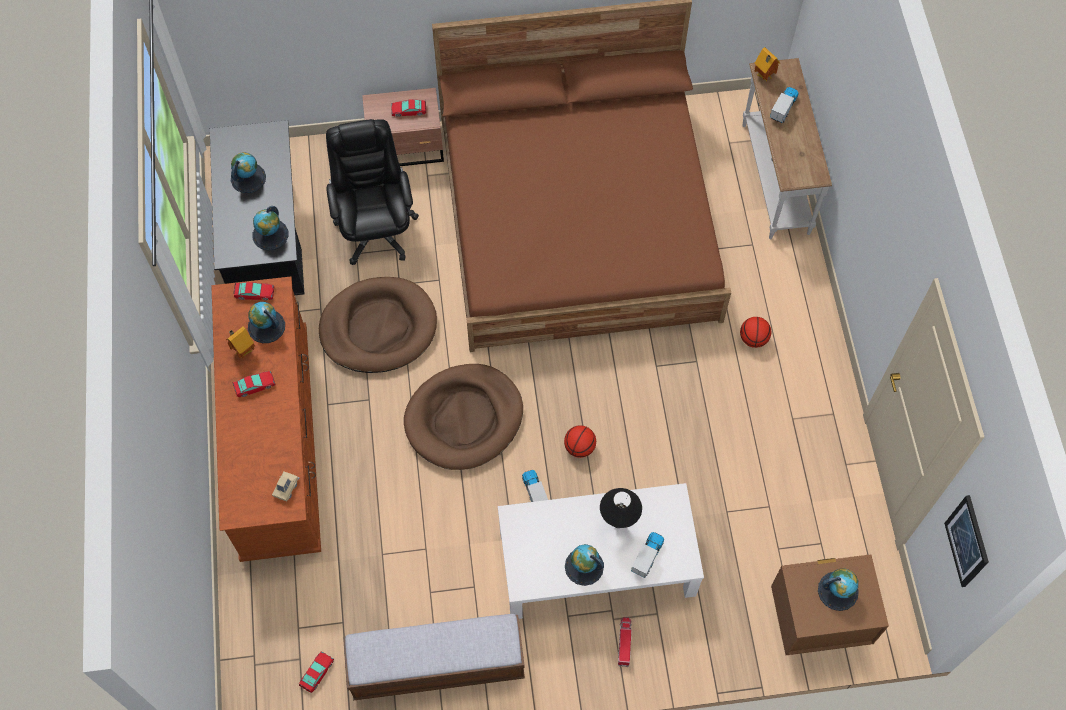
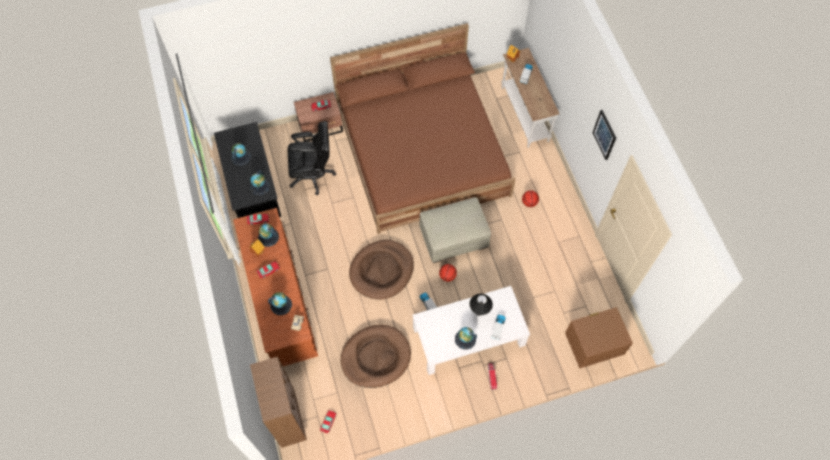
camera: 10 degrees left, 0 degrees up
brown dog bed [319,277,437,373] -> brown dog bed moved to [341,325,411,388]
black office chair [326,119,419,265] -> black office chair turned 105 degrees clockwise [288,121,336,195]
bench [343,614,525,701] -> none
globe [818,569,859,611] -> globe moved to [268,292,292,315]
picture [944,495,989,587] -> picture moved to [593,110,616,160]
none -> brown bookcase [250,357,307,448]
none -> beige ottoman [419,197,491,263]

